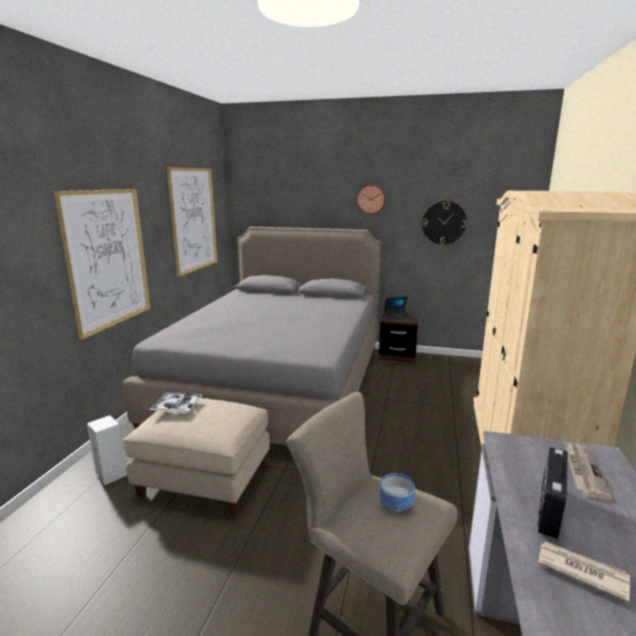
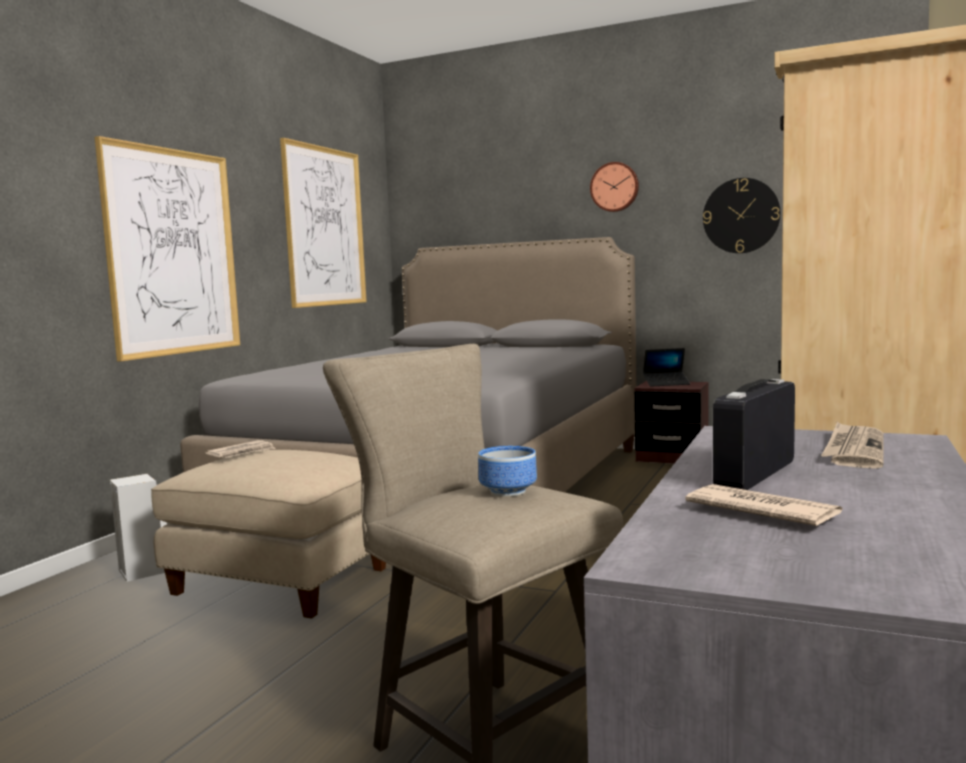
camera: 10 degrees right, 10 degrees down
tray [149,392,202,413] -> newspaper [205,440,276,458]

